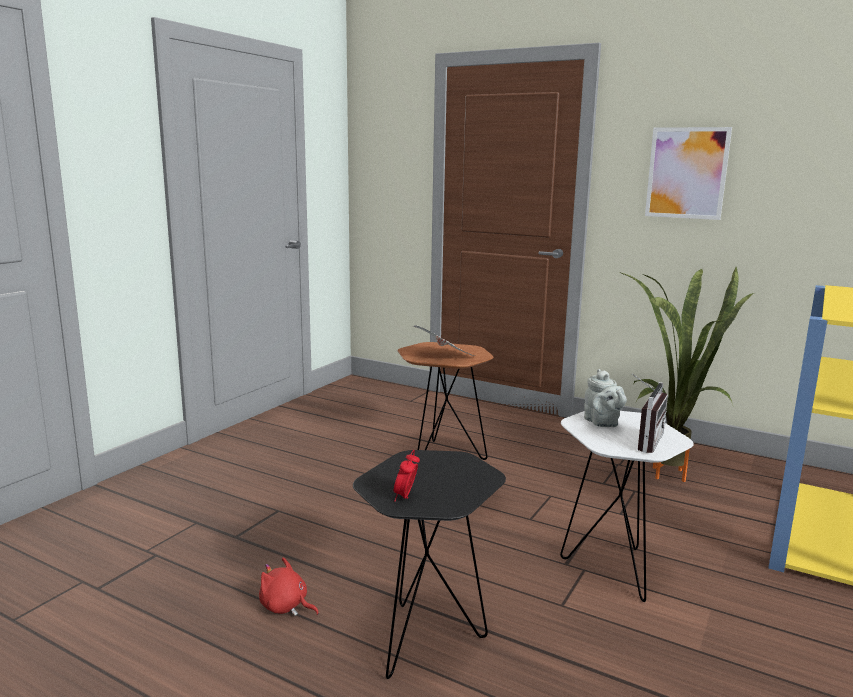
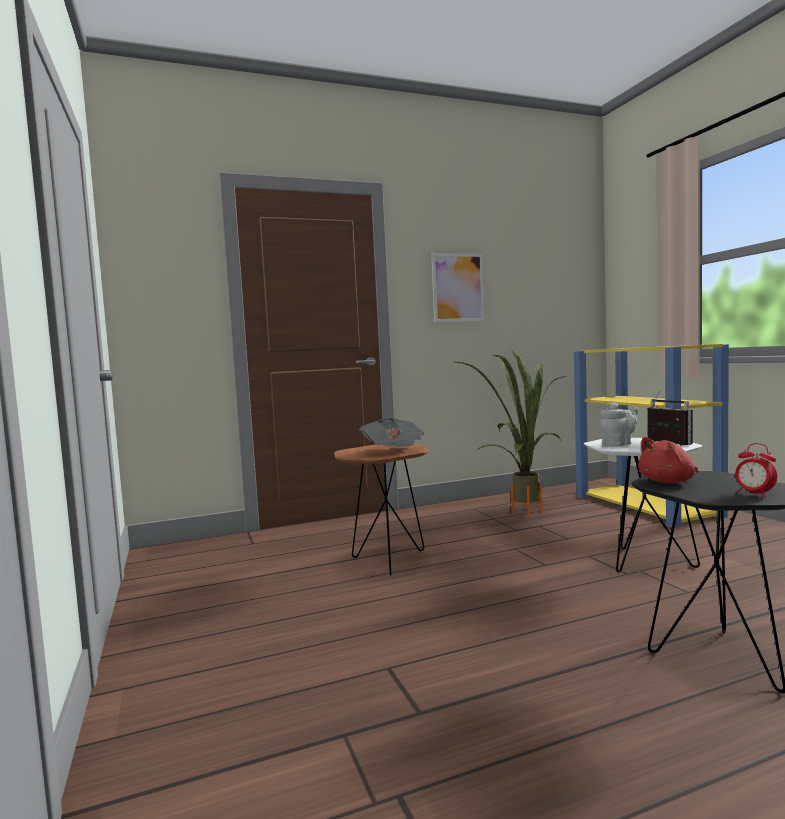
camera: 50 degrees left, 10 degrees down
red plush toy [259,558,319,616] -> red plush toy moved to [638,437,698,483]
grey teapot [584,369,627,427] -> grey teapot turned 45 degrees counterclockwise [600,402,638,446]

